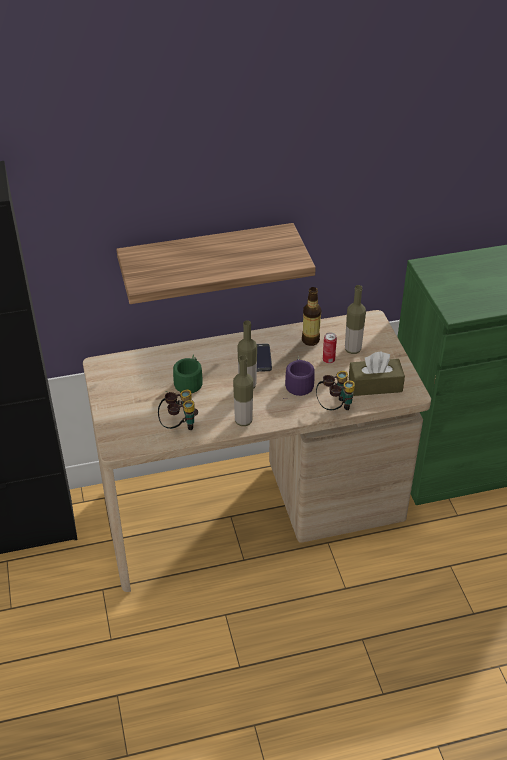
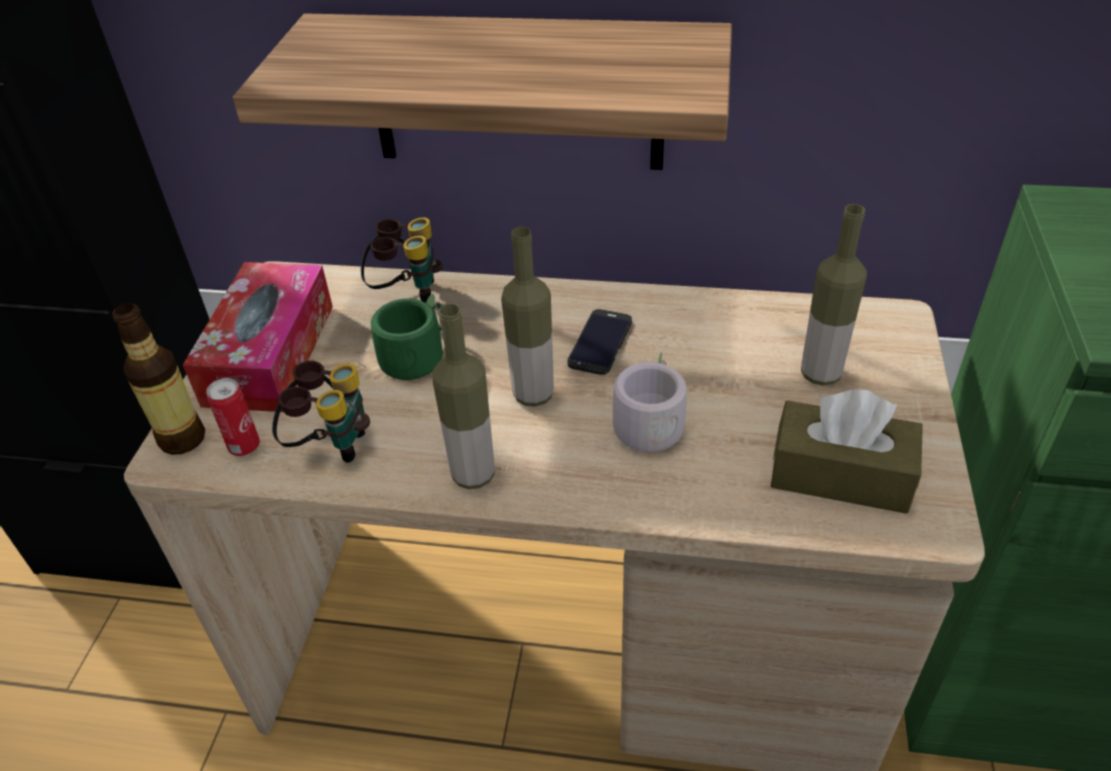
camera: 25 degrees right, 0 degrees up
purple mug [284,356,315,399] -> grey mug [594,351,687,452]
bottle [302,287,321,346] -> bottle moved to [112,303,205,455]
binoculars [316,371,355,410] -> binoculars moved to [361,217,443,303]
can [323,332,337,364] -> can moved to [206,378,260,456]
none -> tissue box [183,262,333,412]

